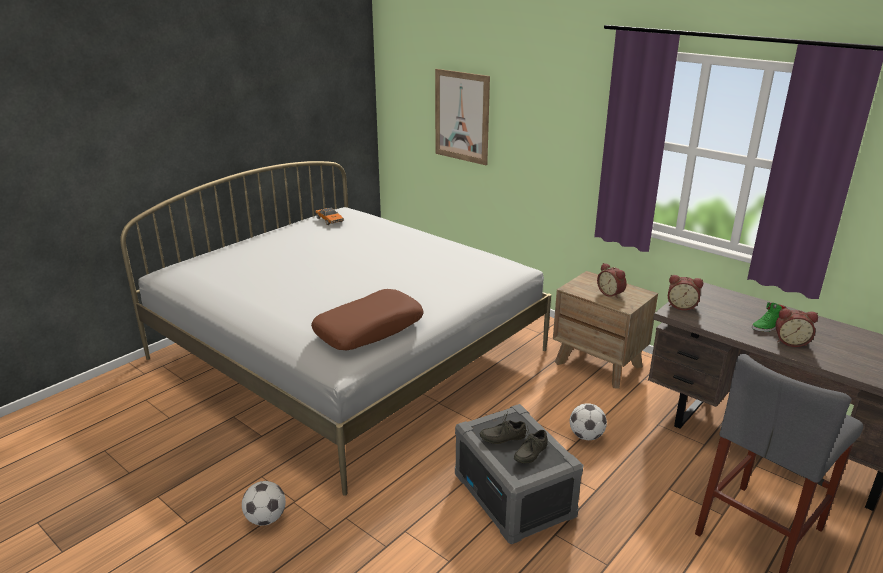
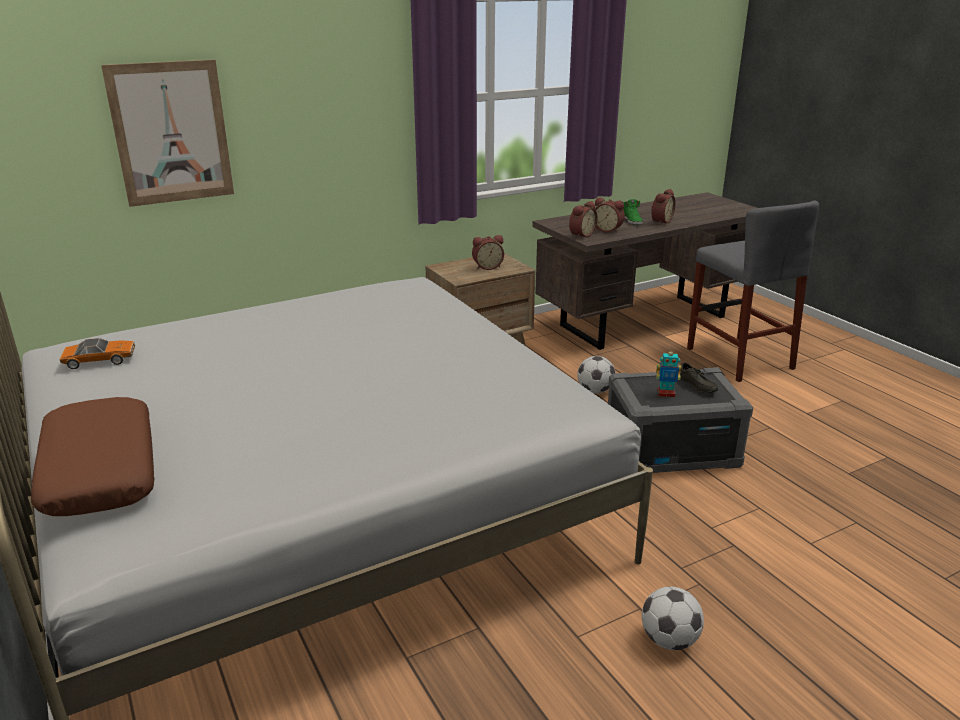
camera: 70 degrees left, 0 degrees up
brown pillow [311,289,423,350] -> brown pillow moved to [31,397,154,516]
grey shoe [480,412,526,444] -> toy robot [656,348,681,397]
none -> alarm clock [595,198,625,233]

